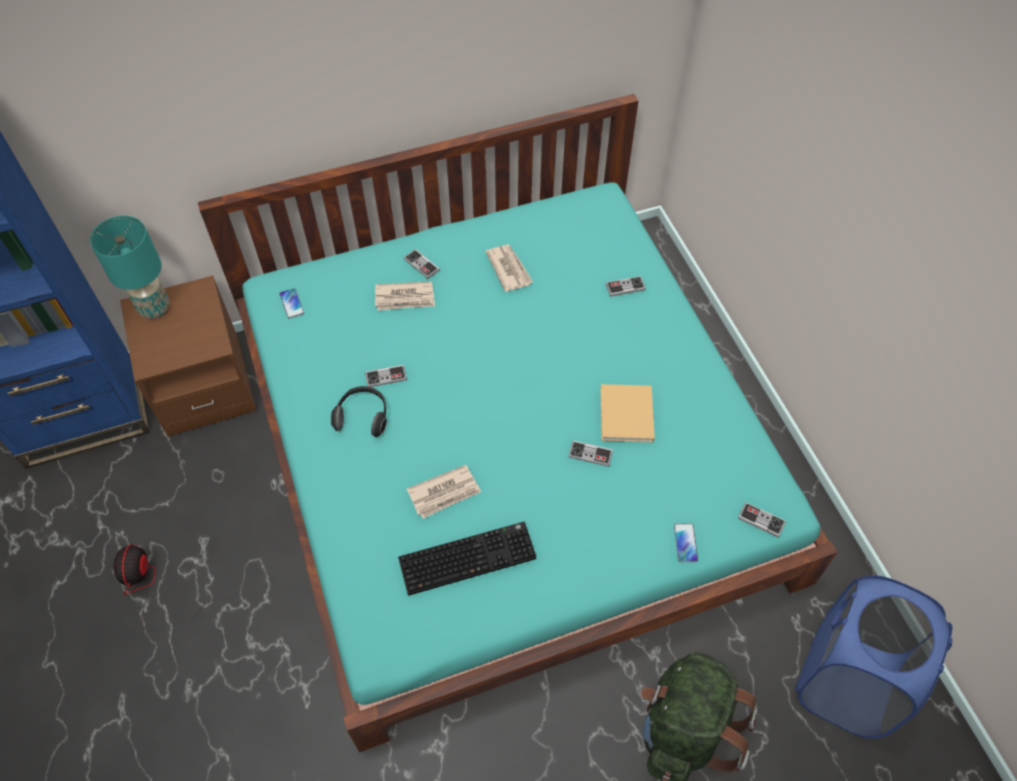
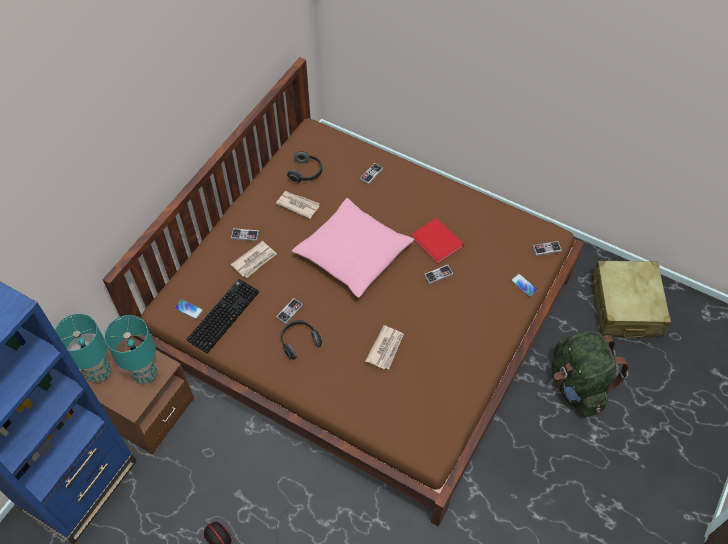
camera: 40 degrees left, 0 degrees up
turquoise bed [198,94,838,752] -> brown bed [102,57,585,527]
keyboard [398,522,536,595] -> keyboard moved to [187,279,259,353]
beige book [600,384,655,442] -> red book [411,218,464,264]
blue laundry basket [795,575,952,739] -> beige suitcase [592,261,671,338]
none -> turquoise table lamp [104,315,158,384]
none -> headphones [287,151,322,182]
none -> pink pillow [292,198,414,298]

